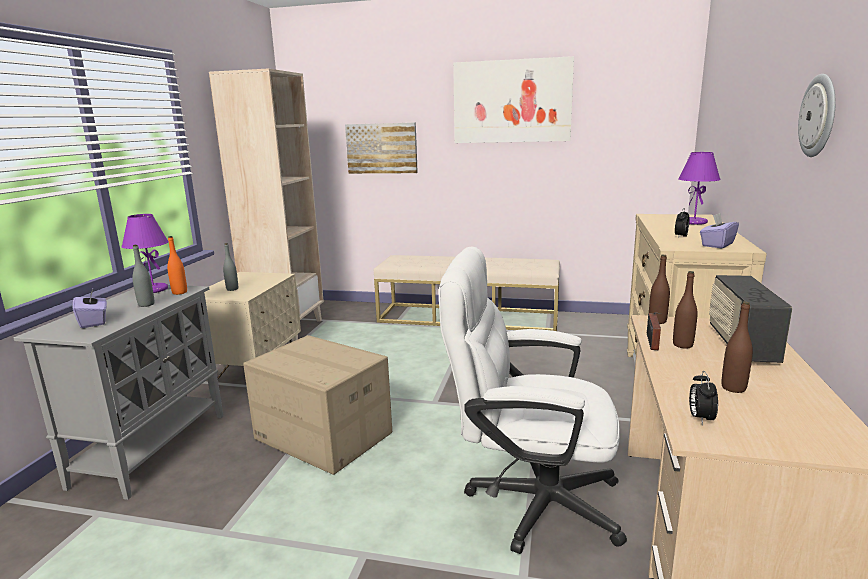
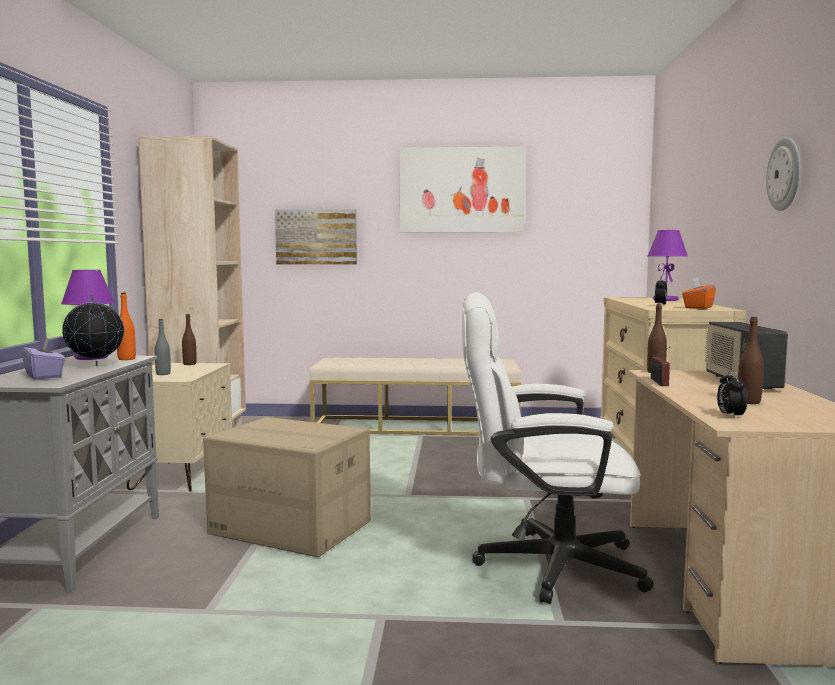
camera: 10 degrees left, 10 degrees down
grey bottle [132,245,155,307] -> globe [62,295,124,366]
brown bottle [673,271,698,348] -> brown bottle moved to [182,314,197,365]
purple tissue box [700,213,739,248] -> orange tissue box [682,278,716,309]

